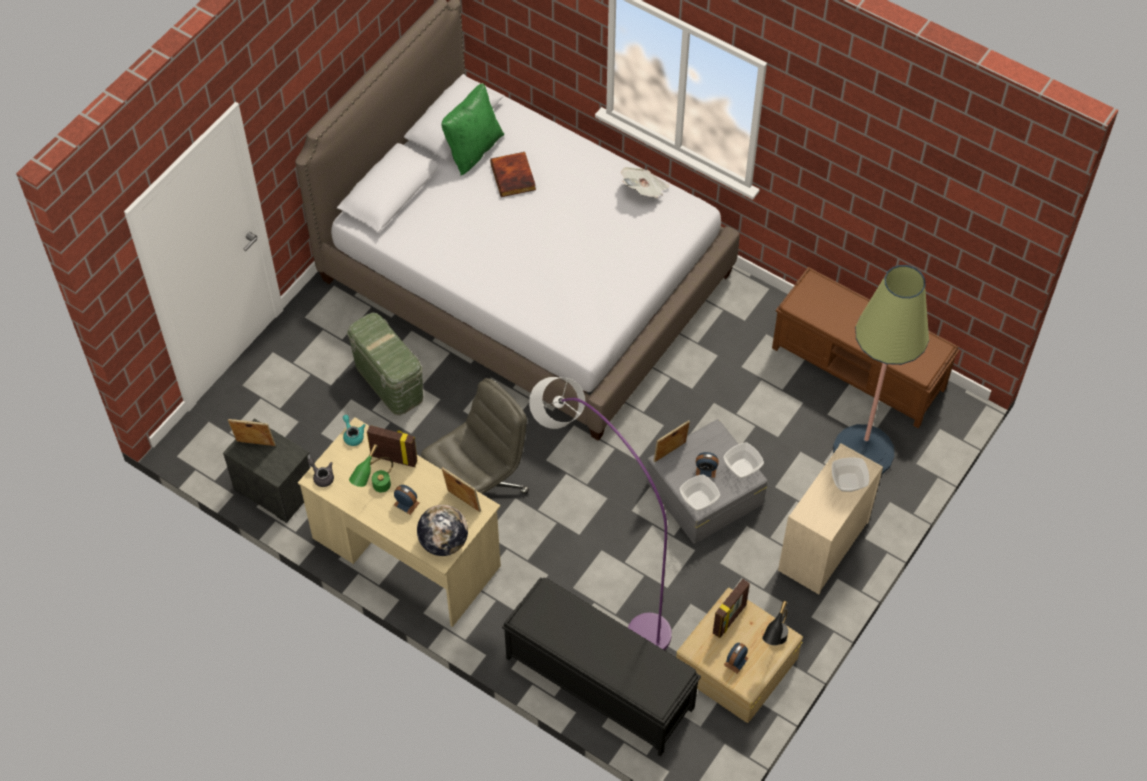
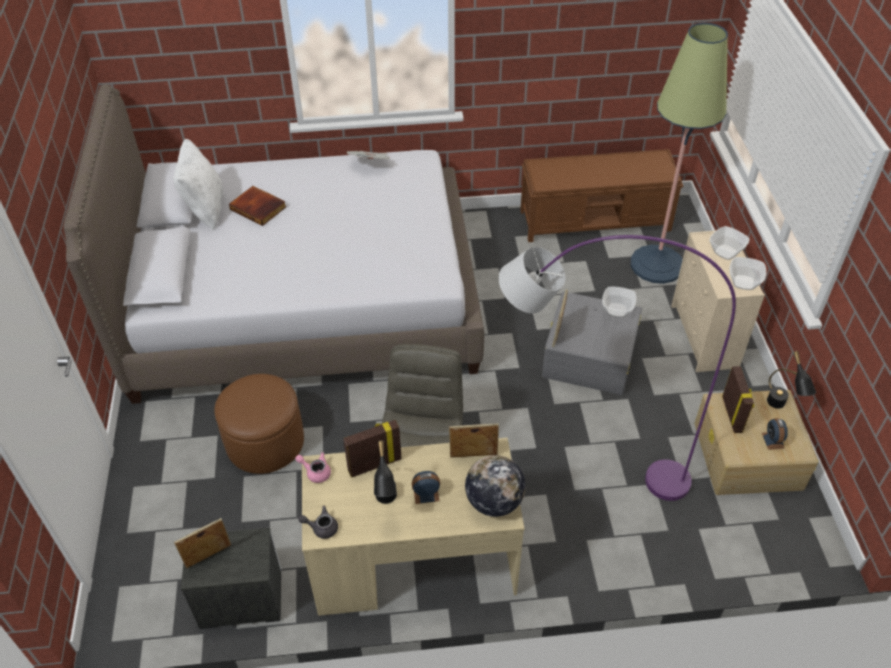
camera: 40 degrees left, 10 degrees down
turquoise teapot [343,415,365,446] -> pink teapot [295,452,331,483]
green storage box [347,312,423,415] -> brown ottoman [214,374,304,474]
green table lamp [349,444,393,492] -> black table lamp [374,440,397,504]
green pillow [441,83,504,175] -> white pillow [173,139,223,230]
black bench [502,577,701,757] -> none
bowl [679,474,720,511] -> bowl moved to [730,257,766,290]
alarm clock [696,452,719,478] -> none

